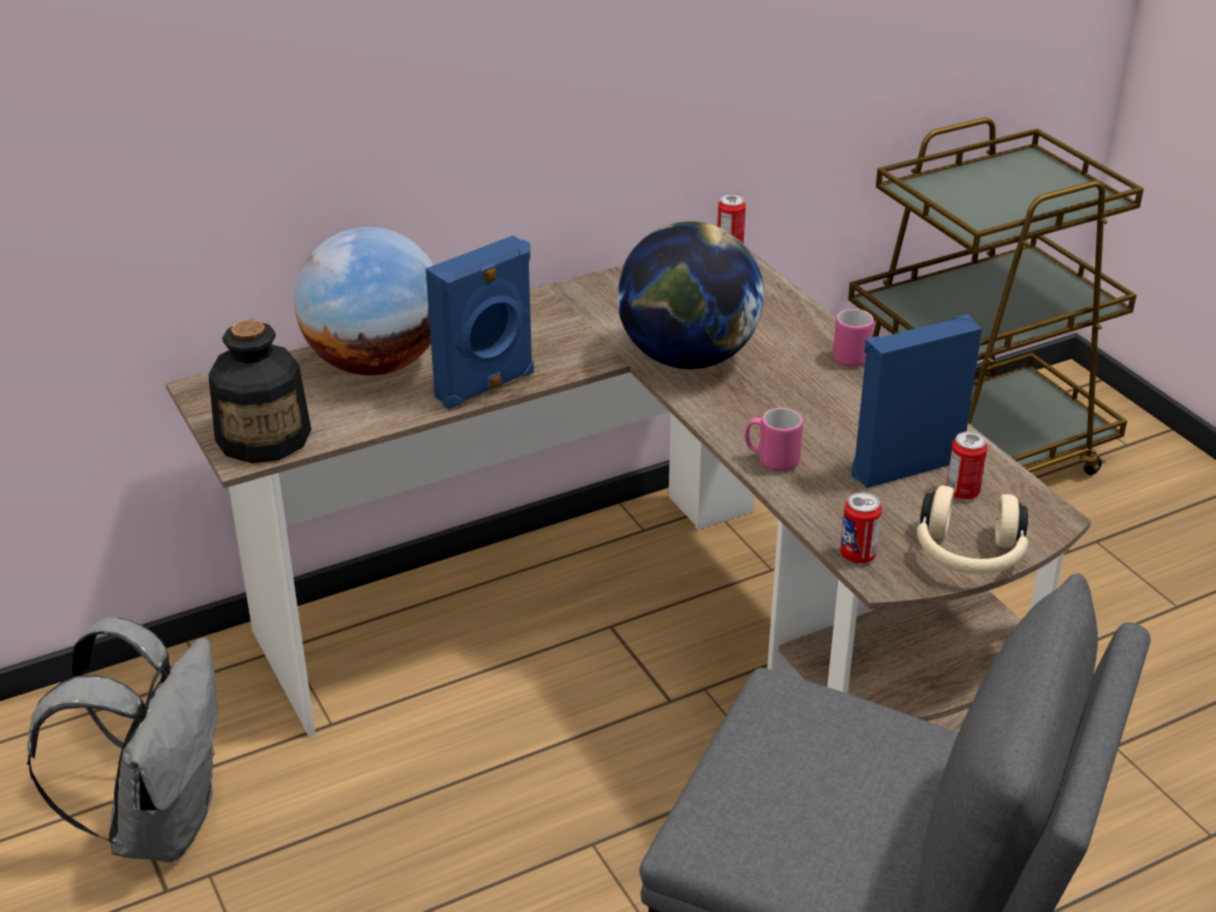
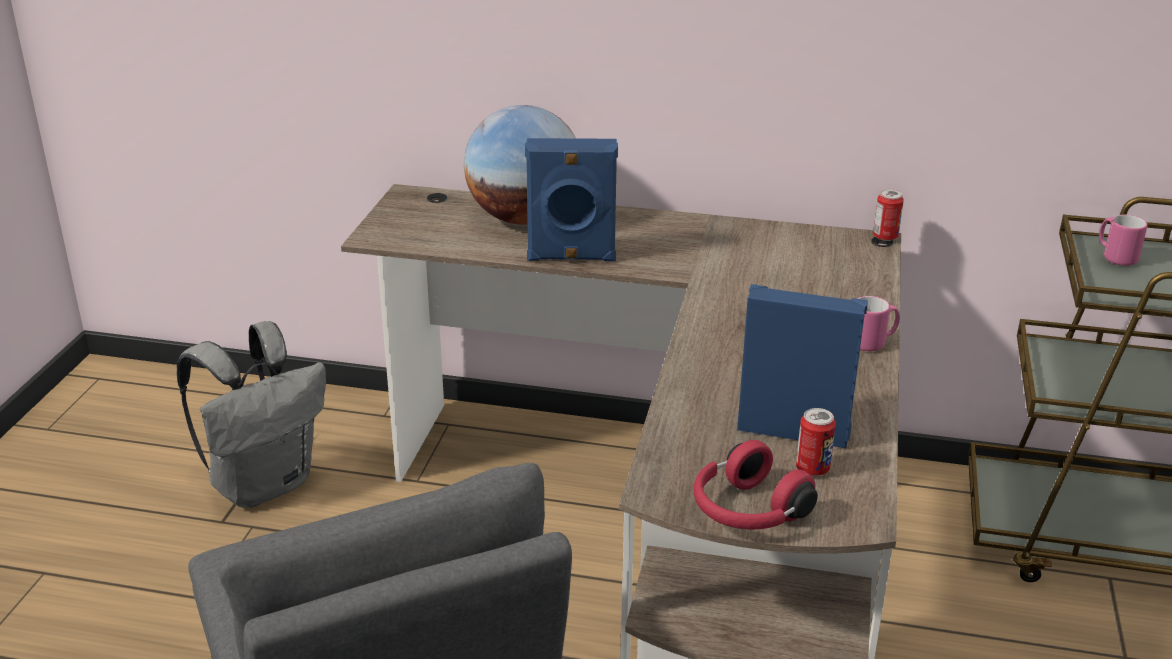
camera: 40 degrees right, 5 degrees down
bottle [208,320,311,463] -> none
globe [617,221,764,369] -> none
pink mug [745,408,803,471] -> pink mug moved to [1099,215,1147,266]
can [840,492,882,563] -> none
beige headphones [917,486,1028,574] -> red headphones [693,440,818,530]

